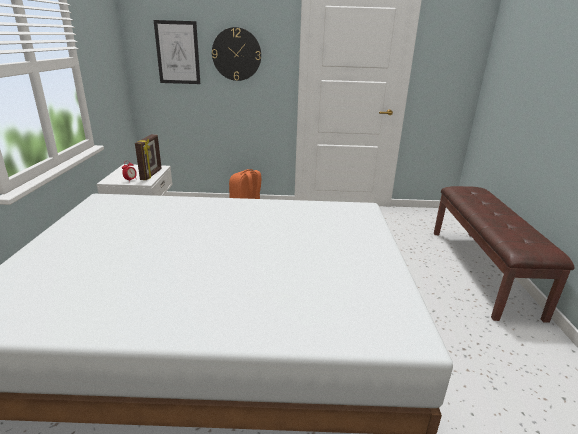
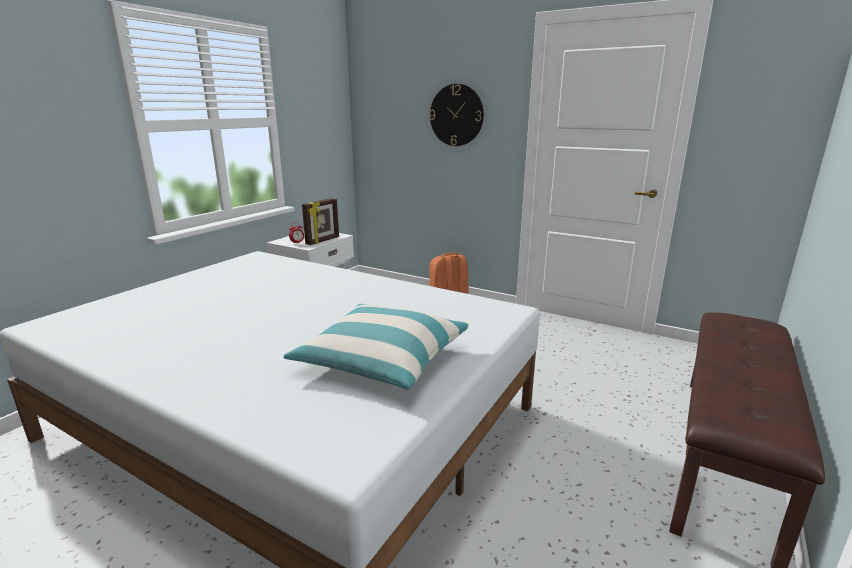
camera: 30 degrees right, 5 degrees down
picture [154,20,200,84] -> none
none -> pillow [283,303,469,390]

